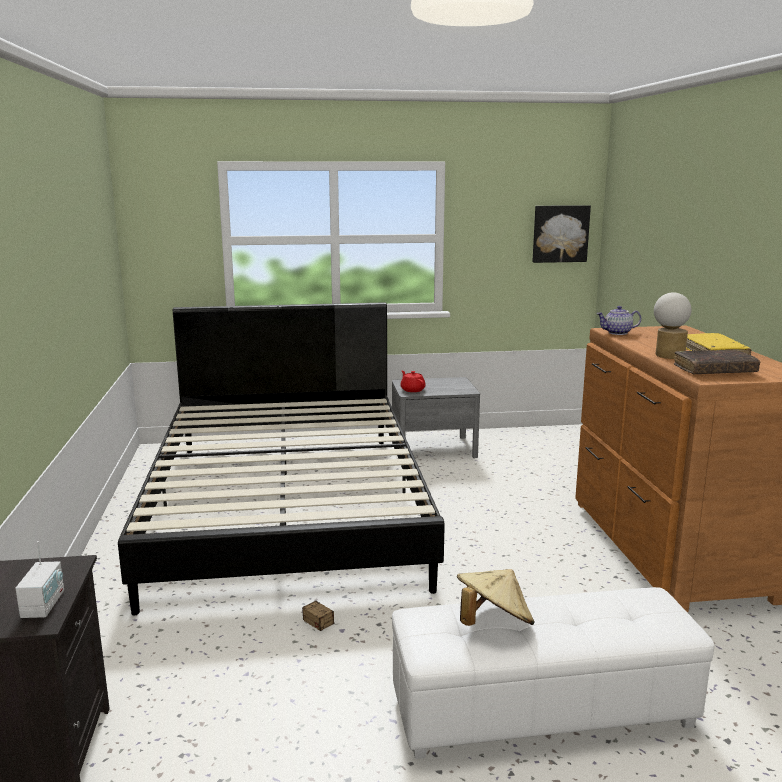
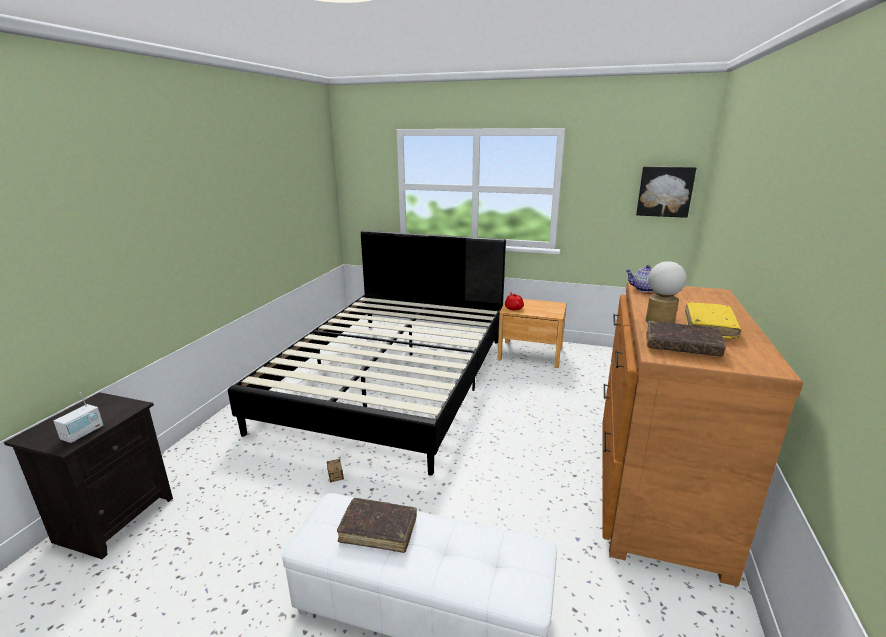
camera: 25 degrees right, 5 degrees up
grey nightstand [392,377,480,458] -> brown nightstand [498,299,566,368]
beige hat [457,569,535,626] -> brown book [337,498,417,553]

